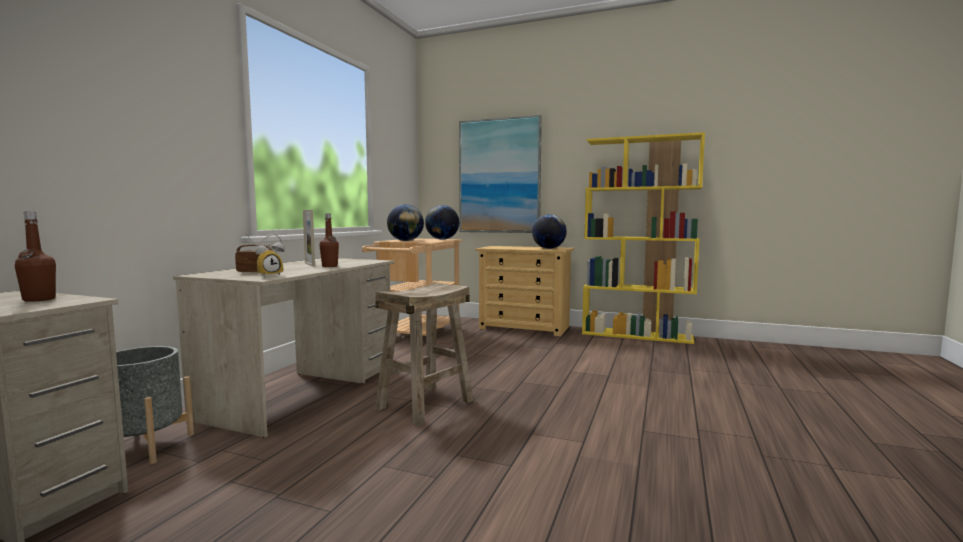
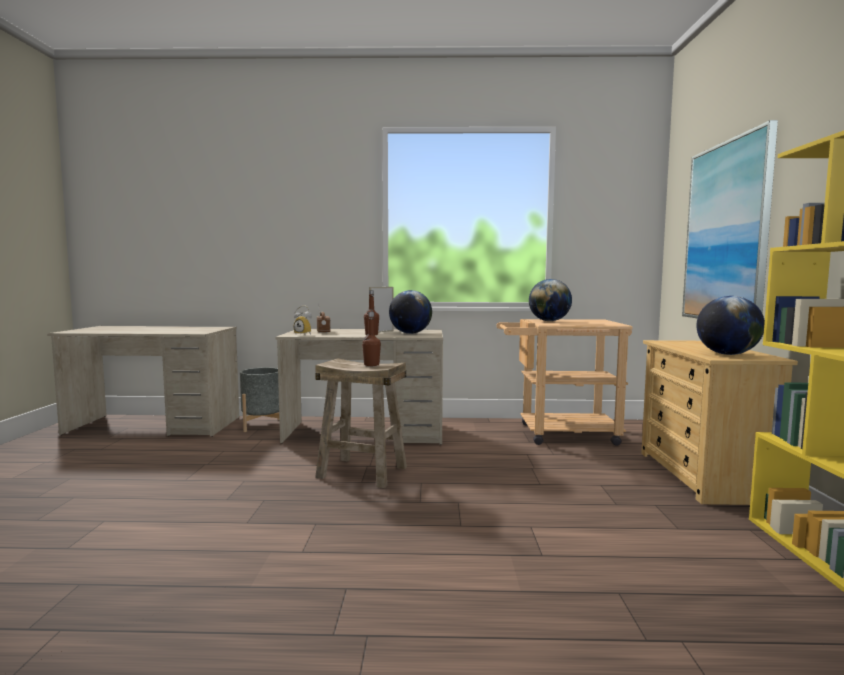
camera: 70 degrees right, 0 degrees up
brown bottle [15,212,56,302] -> brown bottle moved to [362,312,381,366]
globe [425,205,459,239] -> globe moved to [389,290,432,334]

